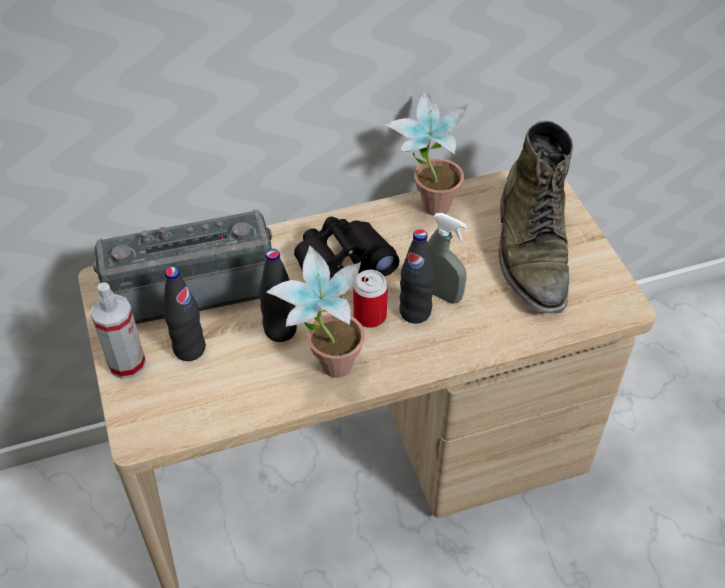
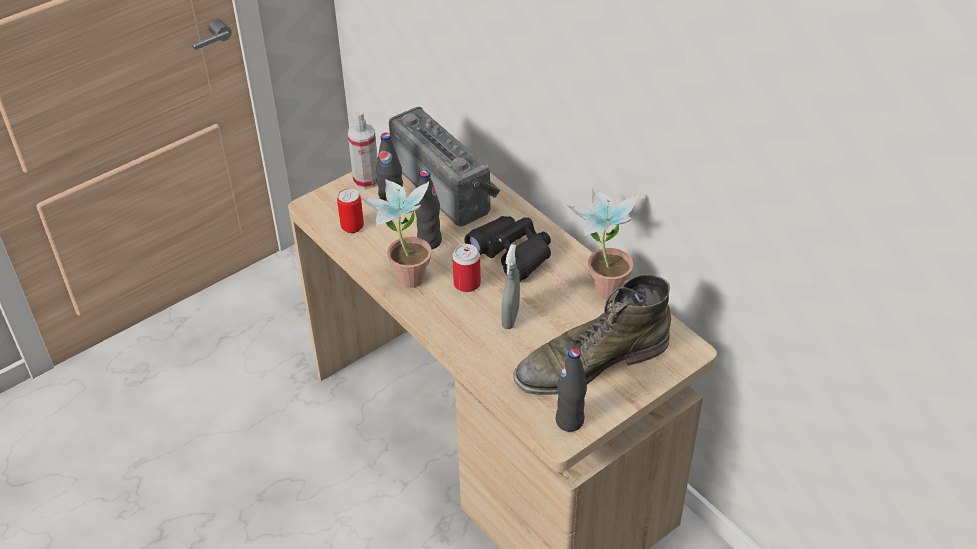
camera: 70 degrees right, 5 degrees down
black bottle [399,229,435,324] -> black bottle moved to [556,348,587,432]
none -> can [337,188,364,233]

